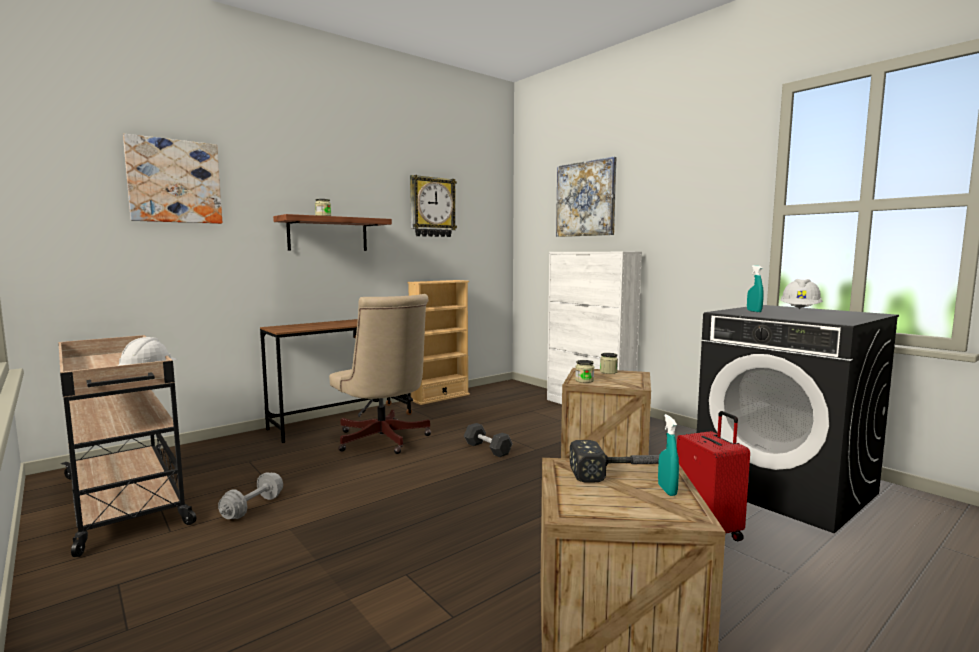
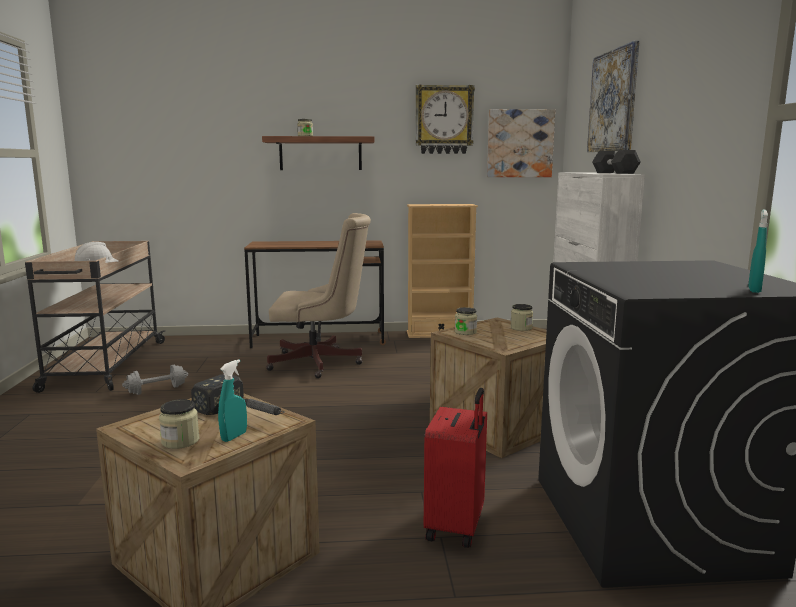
camera: 35 degrees right, 5 degrees up
picture [123,134,222,224] -> picture moved to [487,109,555,177]
beige office chair [329,294,431,454] -> beige office chair turned 90 degrees counterclockwise [266,213,371,378]
black dumbbell [464,423,513,457] -> black dumbbell moved to [592,150,641,174]
turquoise spray bottle [747,265,764,312] -> turquoise spray bottle moved to [748,210,768,293]
white hard hat [780,279,823,309] -> none
none -> jar [159,399,199,449]

